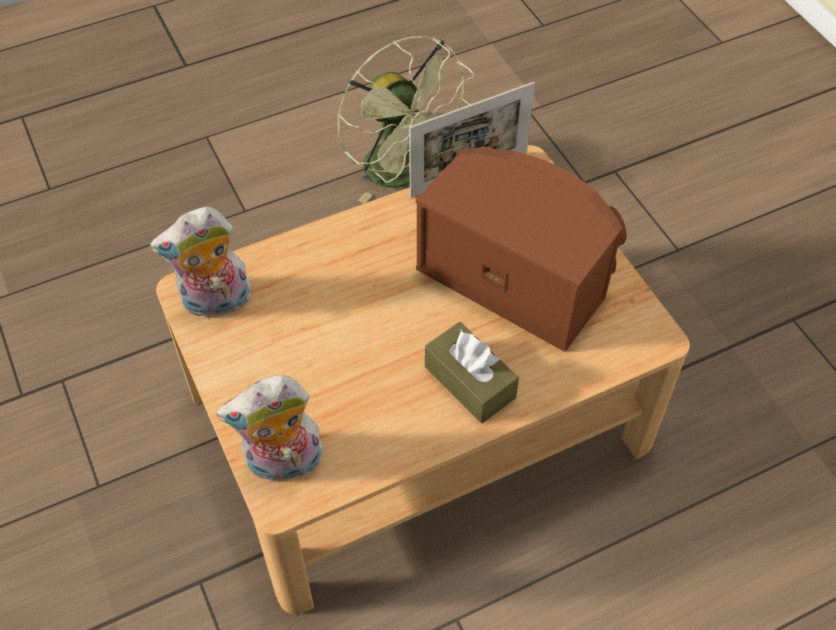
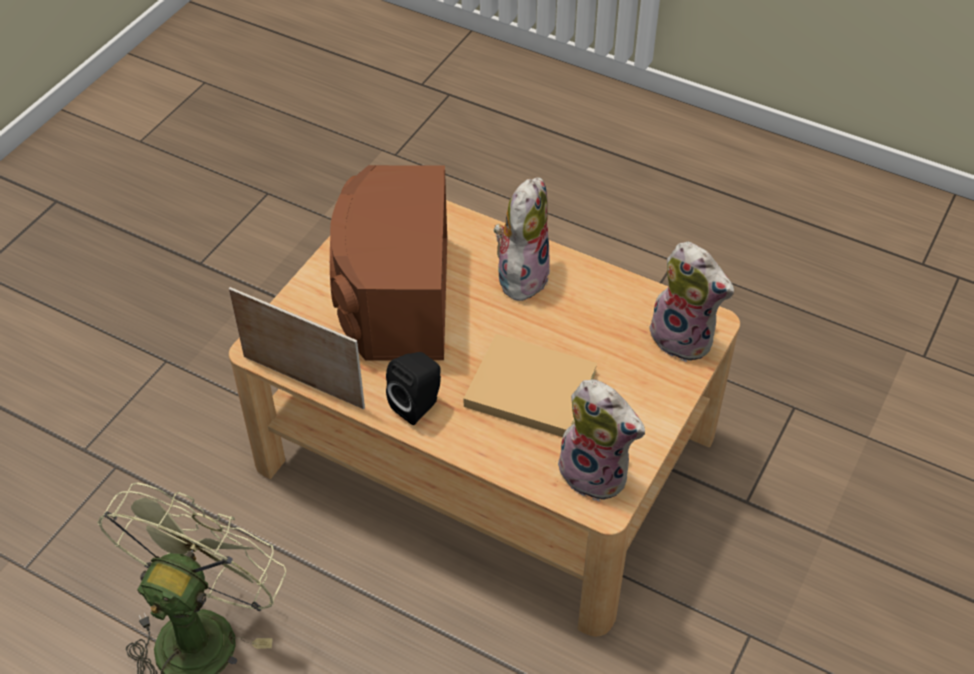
camera: 125 degrees left, 5 degrees down
brown tissue box [425,322,519,423] -> plush toy [494,177,550,301]
none -> black speaker [386,352,441,425]
none -> beige book [464,334,597,437]

